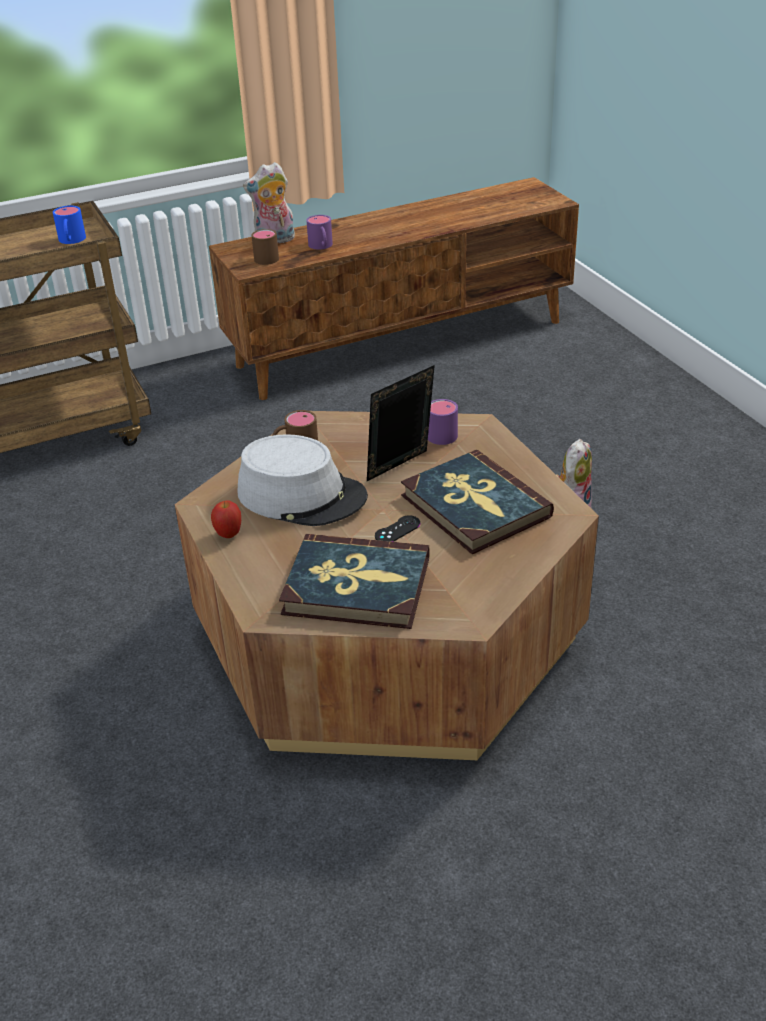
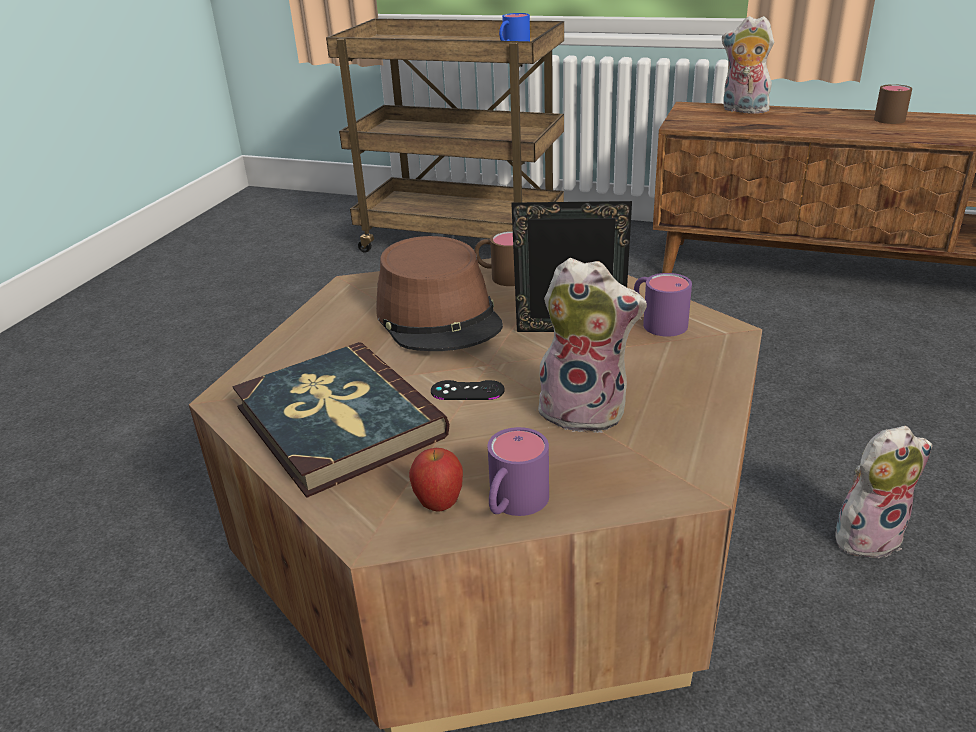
camera: 45 degrees right, 5 degrees down
apple [211,501,241,538] -> apple moved to [409,448,463,512]
grey hat [237,434,368,526] -> brown hat [376,236,503,351]
brown mug [251,229,279,265] -> brown mug moved to [874,84,912,124]
purple mug [306,215,333,250] -> purple mug moved to [488,427,549,516]
book [401,450,554,554] -> plush toy [535,258,647,433]

